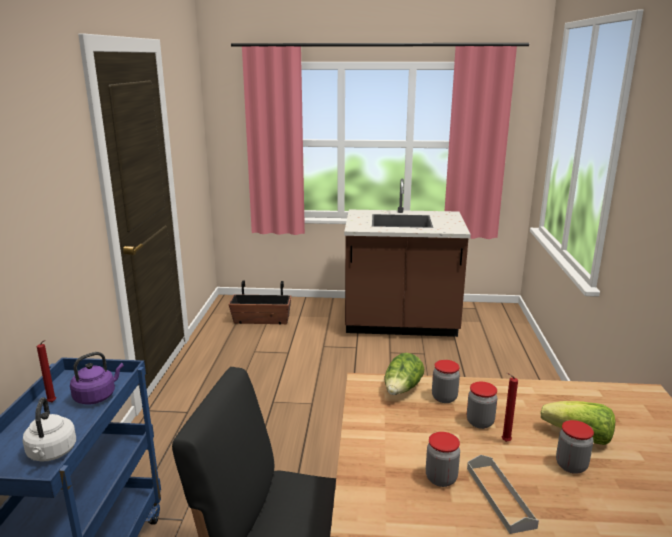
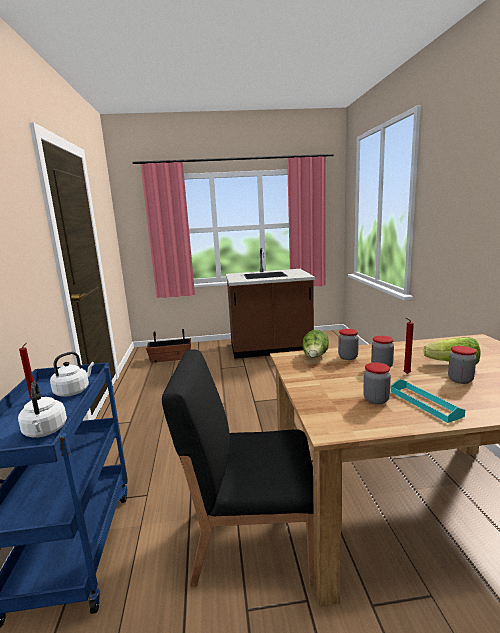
camera: 10 degrees left, 5 degrees down
purple kettle [70,352,124,405] -> white kettle [50,352,94,397]
grey tray [467,455,539,534] -> turquoise tray [391,379,465,423]

